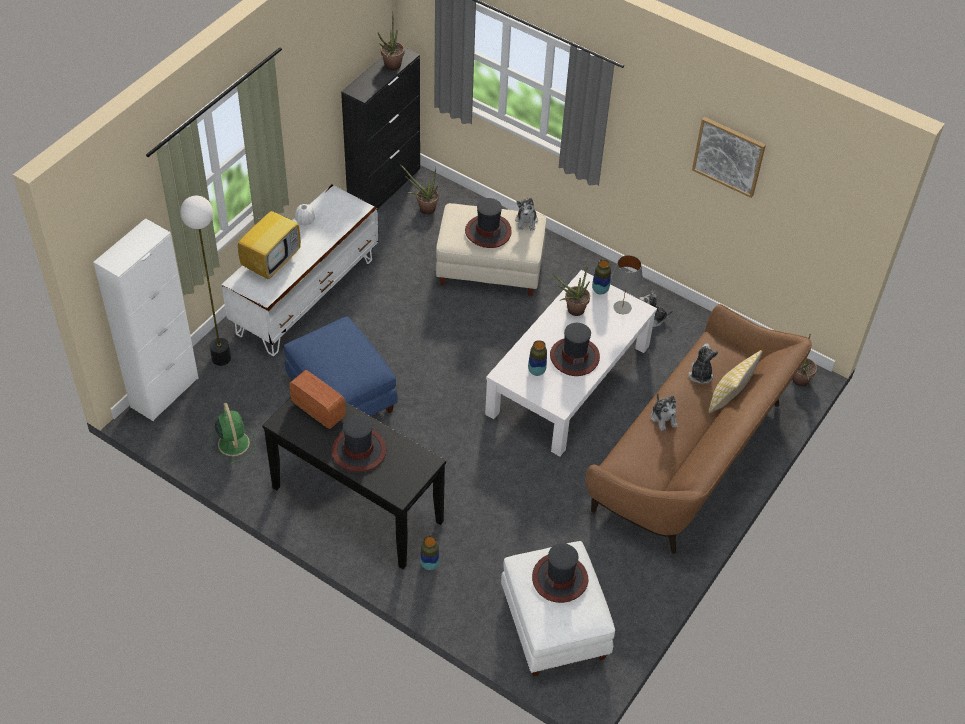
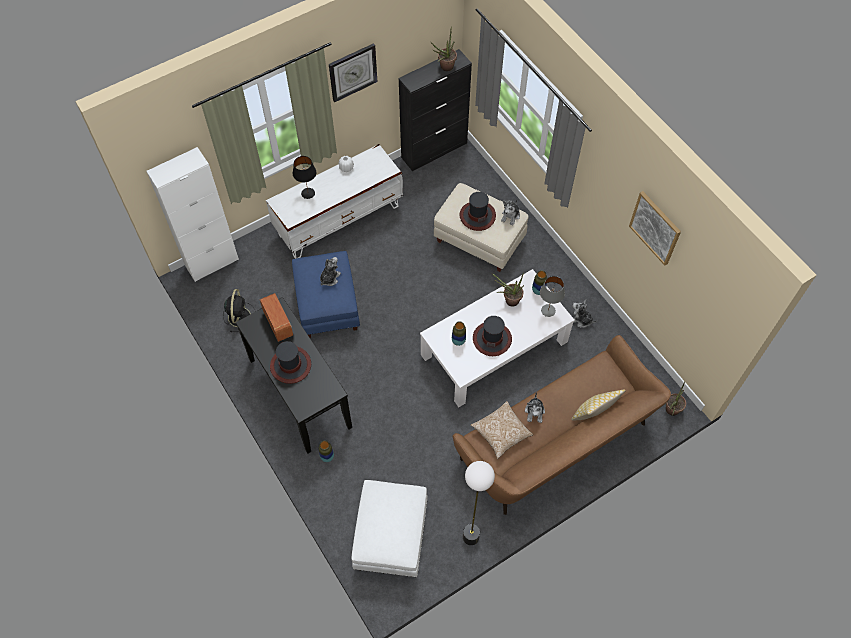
camera: 25 degrees right, 10 degrees up
floor lamp [180,196,231,366] -> floor lamp moved to [463,461,495,545]
green fan [209,403,256,464] -> black fan [223,289,254,332]
television [238,200,301,279] -> black table lamp [293,156,316,199]
potted plant [401,165,439,215] -> none
hat [532,543,588,603] -> none
plush toy [688,343,719,384] -> plush toy moved to [320,257,341,286]
none -> wall clock [329,43,377,102]
none -> pillow [471,401,533,459]

